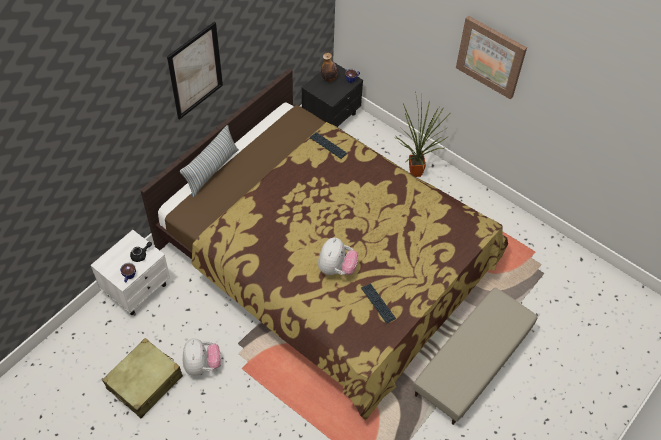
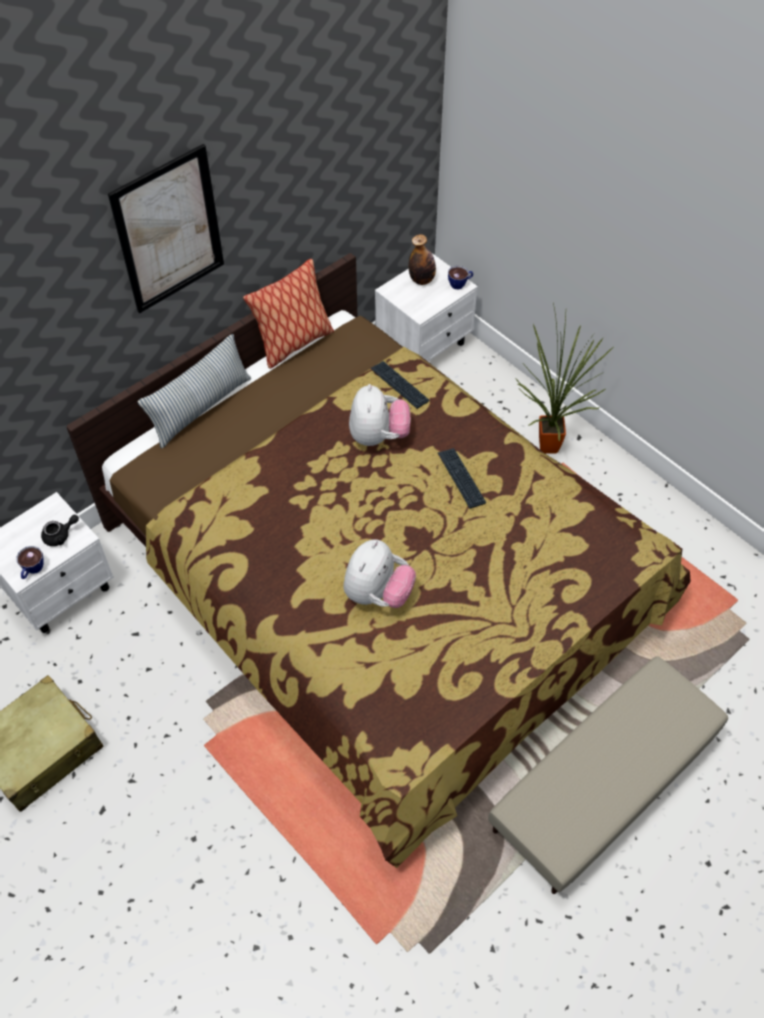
camera: 10 degrees right, 0 degrees up
plush toy [183,338,221,376] -> plush toy moved to [349,384,411,446]
black nightstand [302,63,363,127] -> white nightstand [375,253,478,361]
keyboard [361,283,396,324] -> keyboard moved to [438,448,486,508]
picture [456,16,527,99] -> none
none -> pillow [243,259,334,369]

